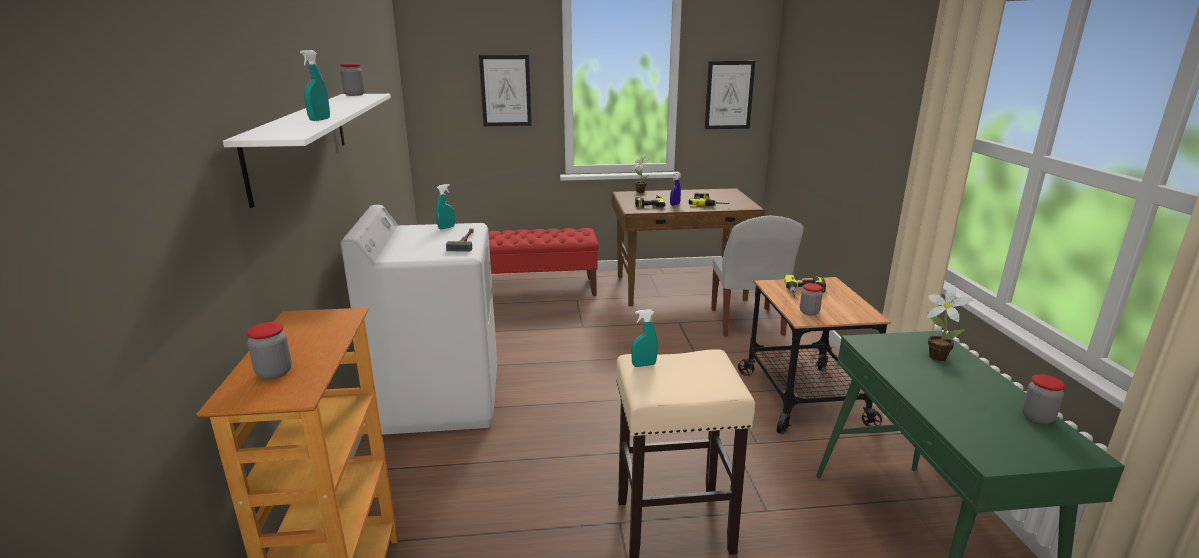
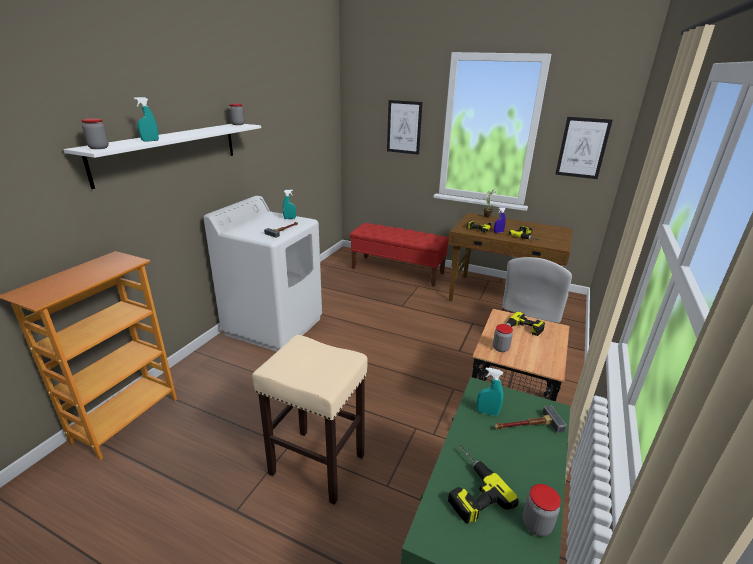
camera: 30 degrees right, 5 degrees up
jar [246,322,292,380] -> jar moved to [81,118,109,149]
turquoise spray bottle [631,309,658,367] -> turquoise spray bottle moved to [477,368,503,416]
potted plant [927,285,973,361] -> hammer [494,406,567,433]
none -> power drill [448,445,519,524]

